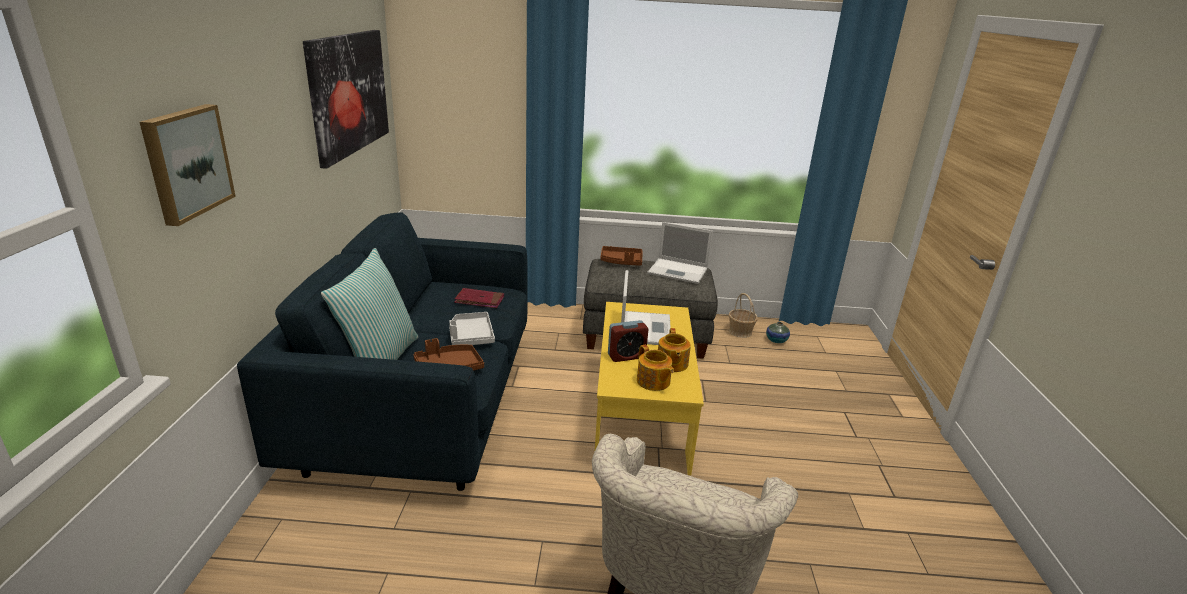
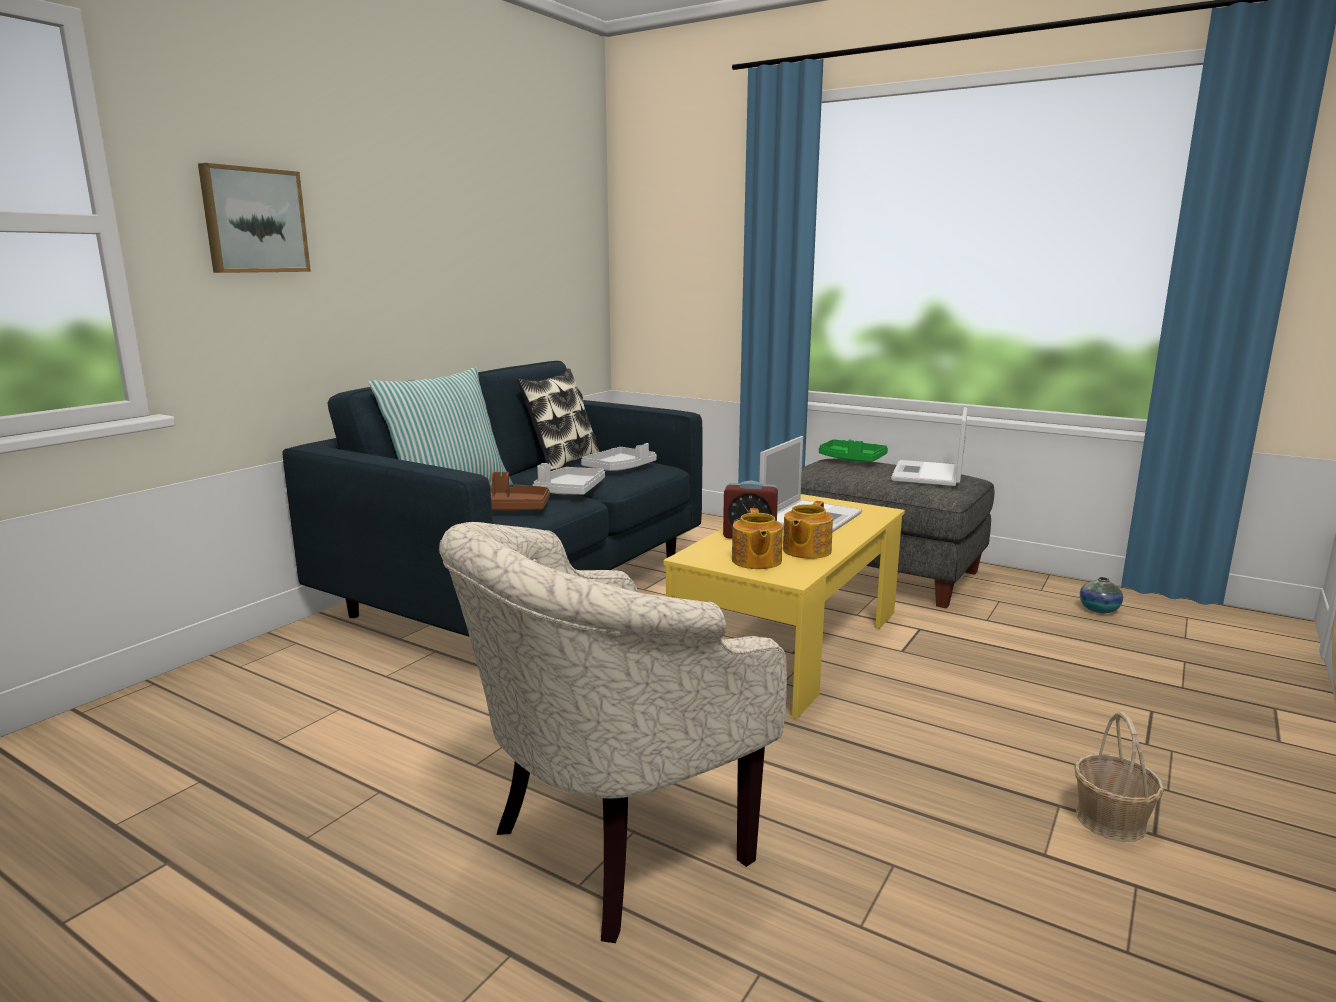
camera: 30 degrees right, 10 degrees down
picture [303,30,389,169] -> none
red book [454,288,504,308] -> grey tray [581,443,657,471]
brown tray [601,246,643,266] -> green tray [819,439,888,462]
laptop [647,222,713,284] -> laptop turned 60 degrees clockwise [891,407,968,486]
basket [729,293,758,338] -> basket moved to [1074,712,1164,842]
none -> pillow [517,368,599,472]

